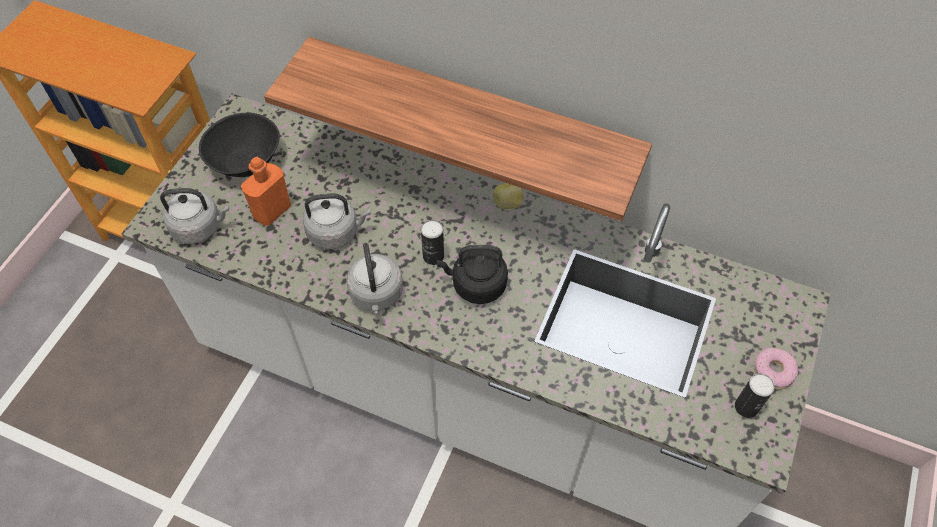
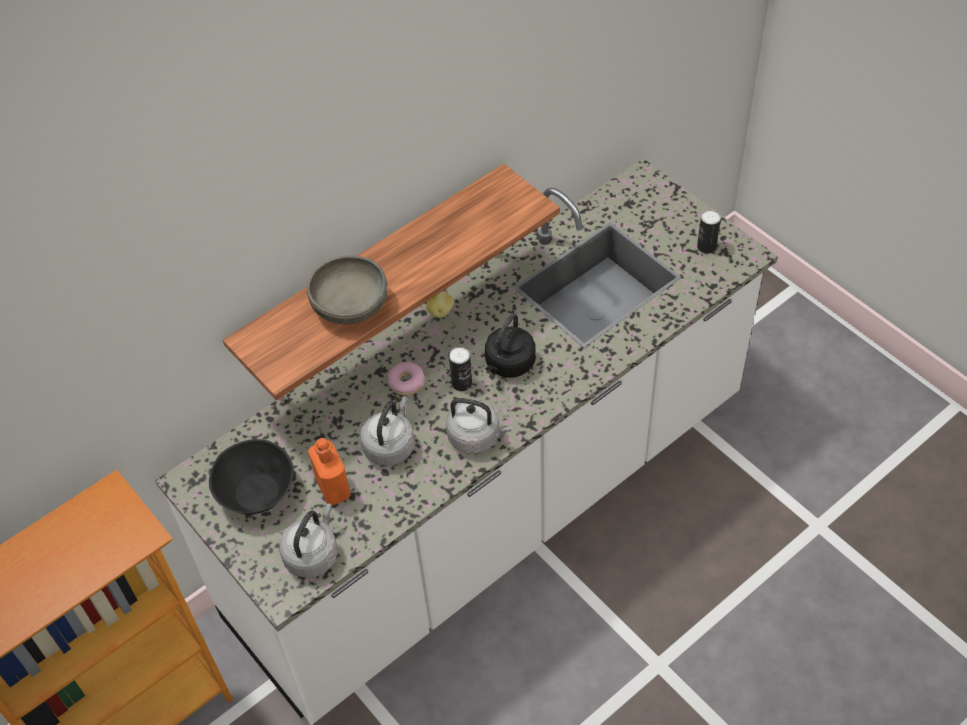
camera: 60 degrees left, 5 degrees down
donut [754,347,798,390] -> donut moved to [387,361,425,395]
none -> grey bowl [307,255,387,324]

